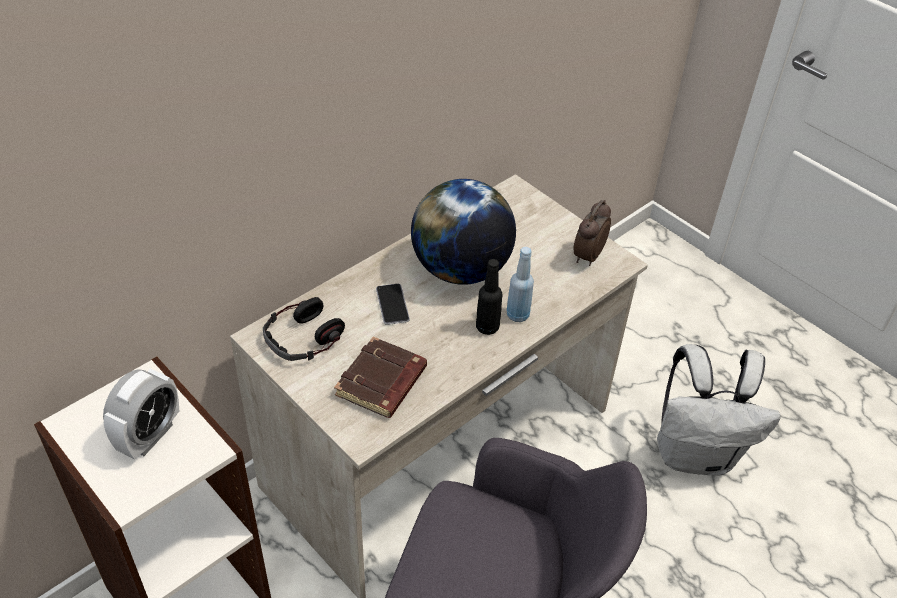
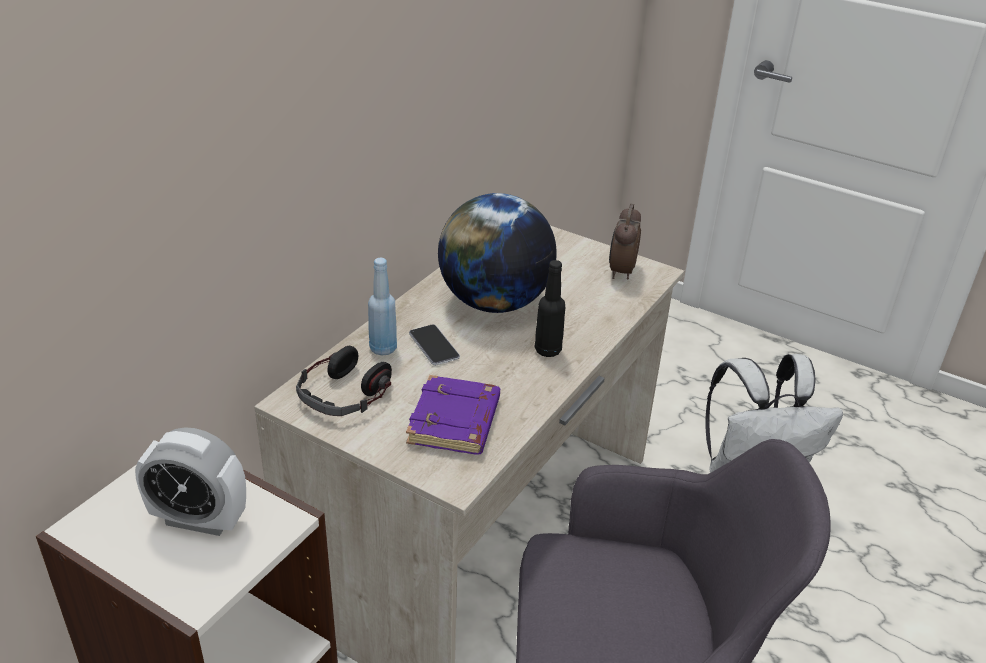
camera: 15 degrees left, 10 degrees down
alarm clock [103,368,179,459] -> alarm clock turned 90 degrees clockwise [135,427,246,536]
brown book [334,336,427,418] -> purple book [406,375,500,455]
blue bottle [507,247,534,322] -> blue bottle moved to [368,258,397,355]

